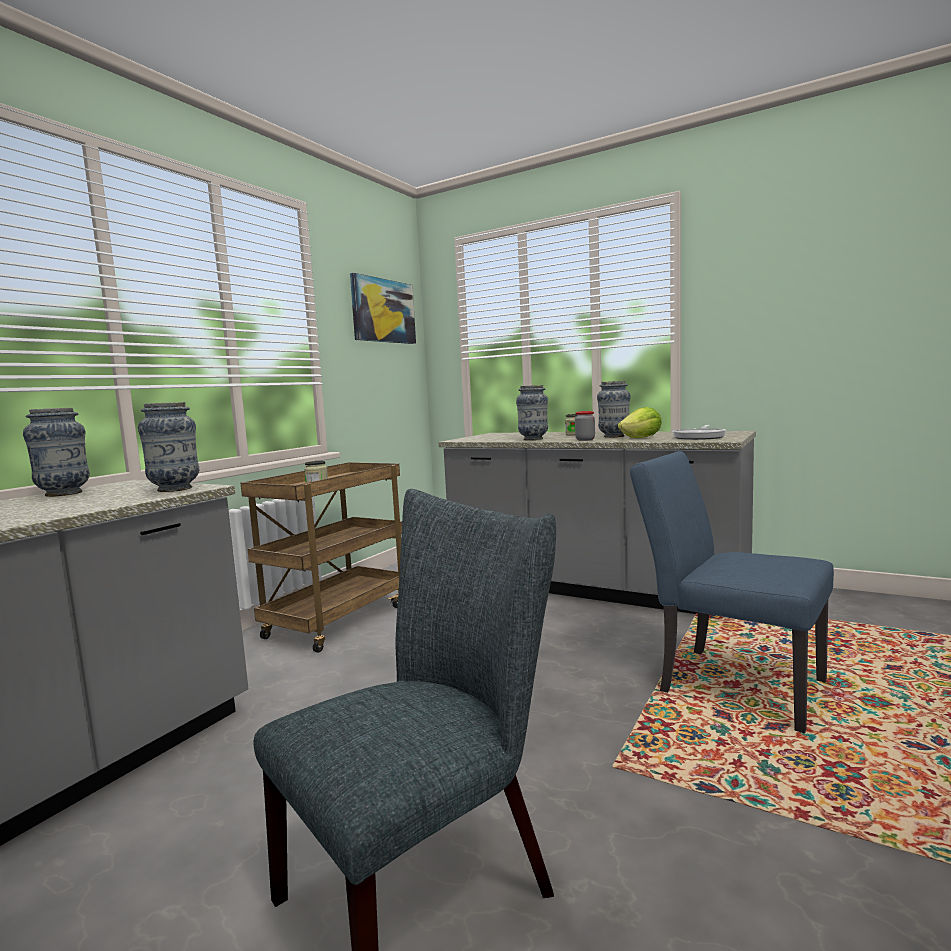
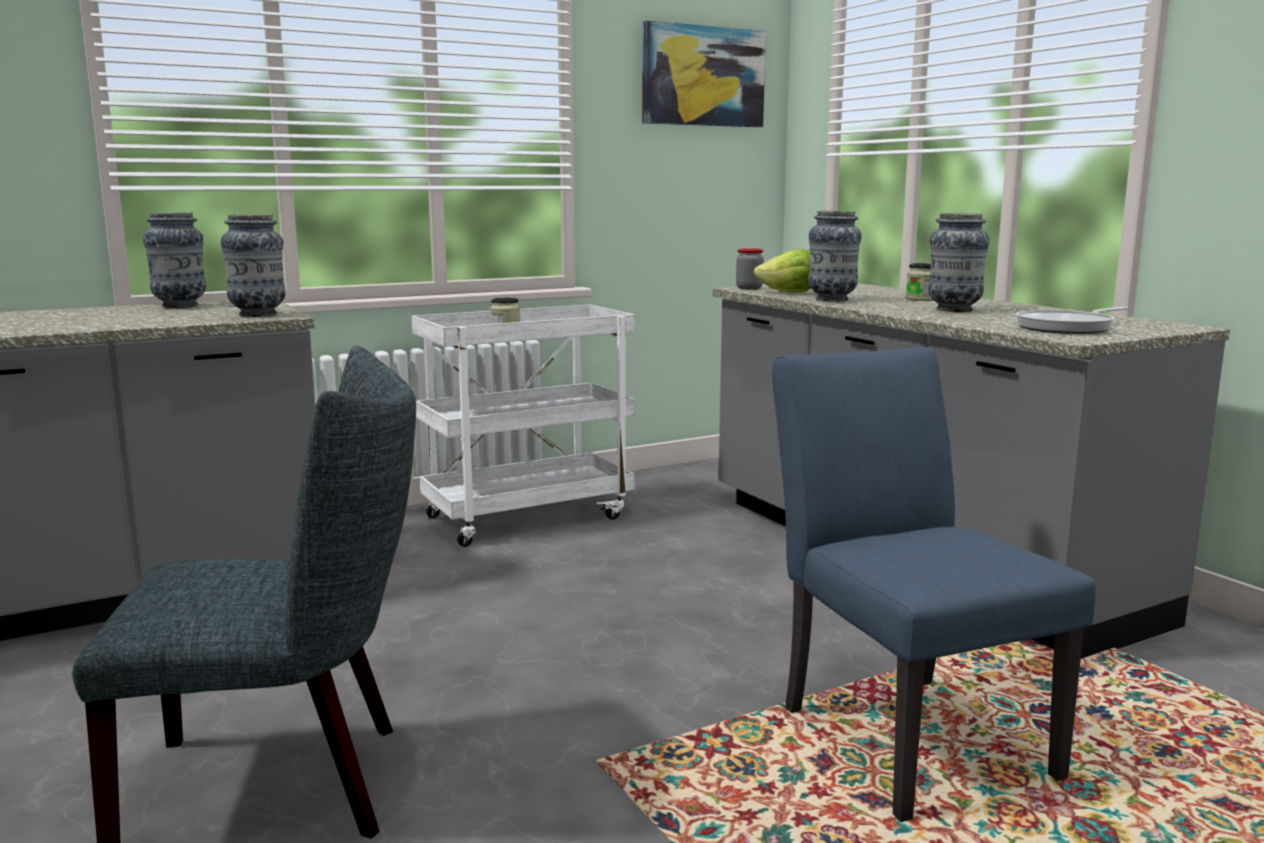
camera: 30 degrees right, 5 degrees up
brown cart [240,462,402,653] -> white cart [411,305,635,547]
jar [575,411,595,441] -> jar moved to [736,248,764,290]
lettuce [618,407,662,438] -> lettuce moved to [754,249,811,293]

